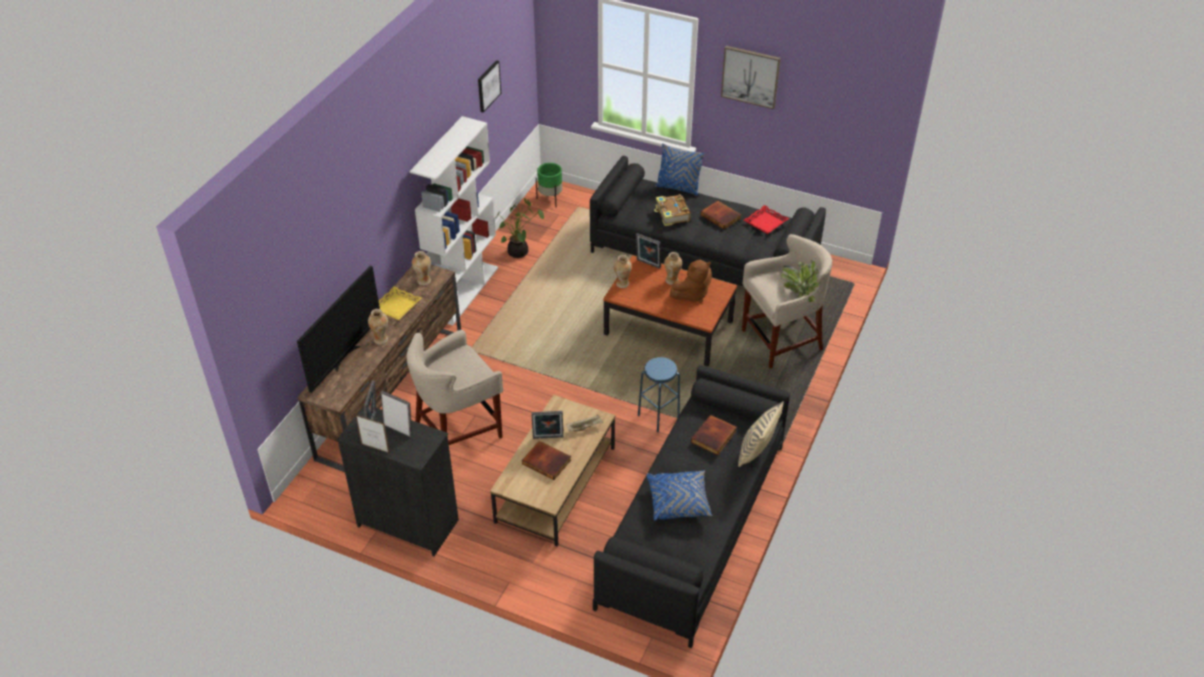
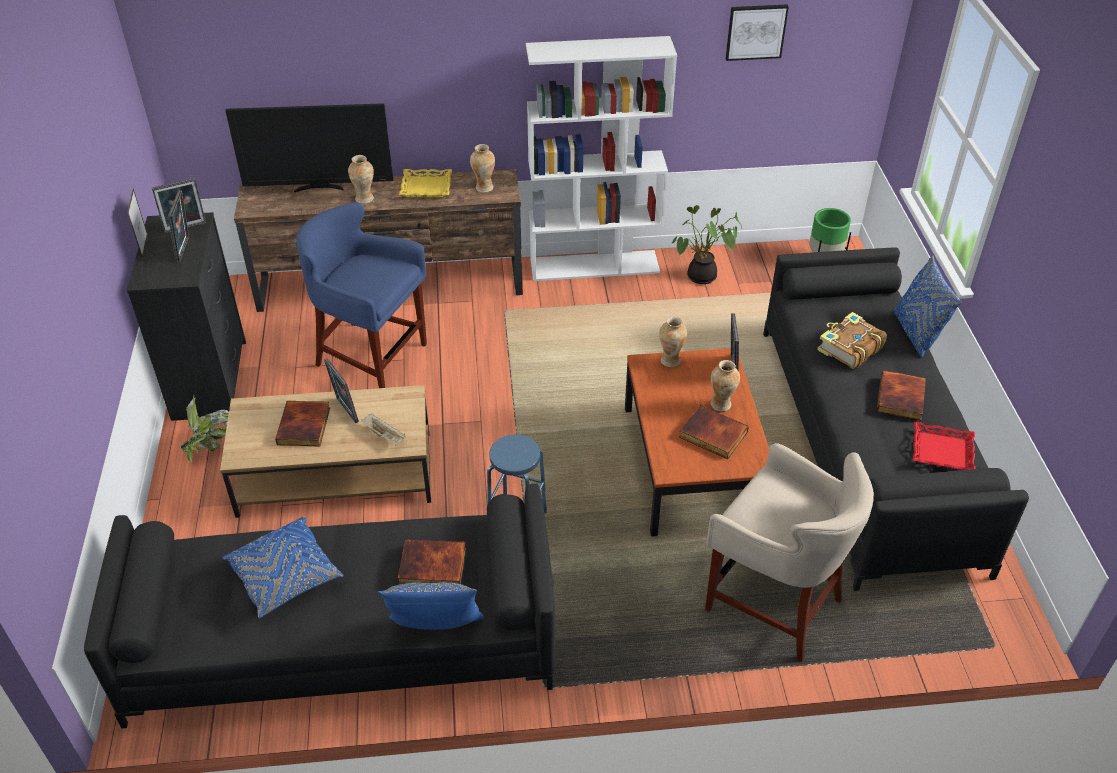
camera: 60 degrees right, 0 degrees up
beige stool [406,330,503,445] -> blue stool [296,202,427,388]
brown plush toy [670,259,712,303] -> book [679,405,749,459]
picture [721,46,781,109] -> none
beige pillow [738,401,784,467] -> blue pillow [378,582,484,630]
potted plant [781,260,819,302] -> potted plant moved to [181,395,229,464]

